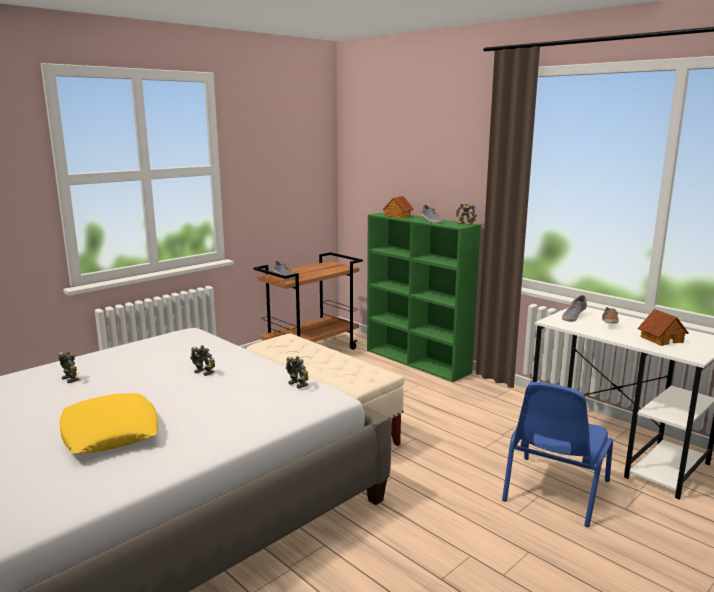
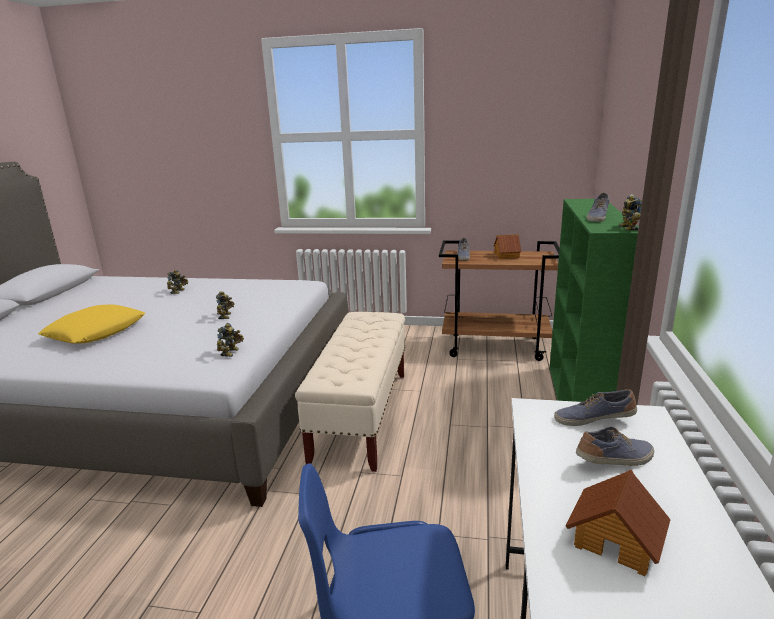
camera: 55 degrees right, 5 degrees up
toy house [382,196,414,218] -> toy house moved to [493,234,521,259]

